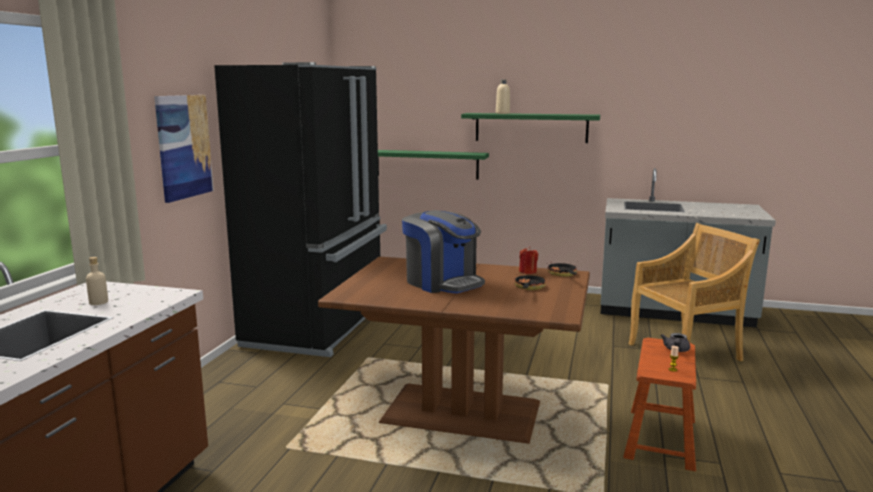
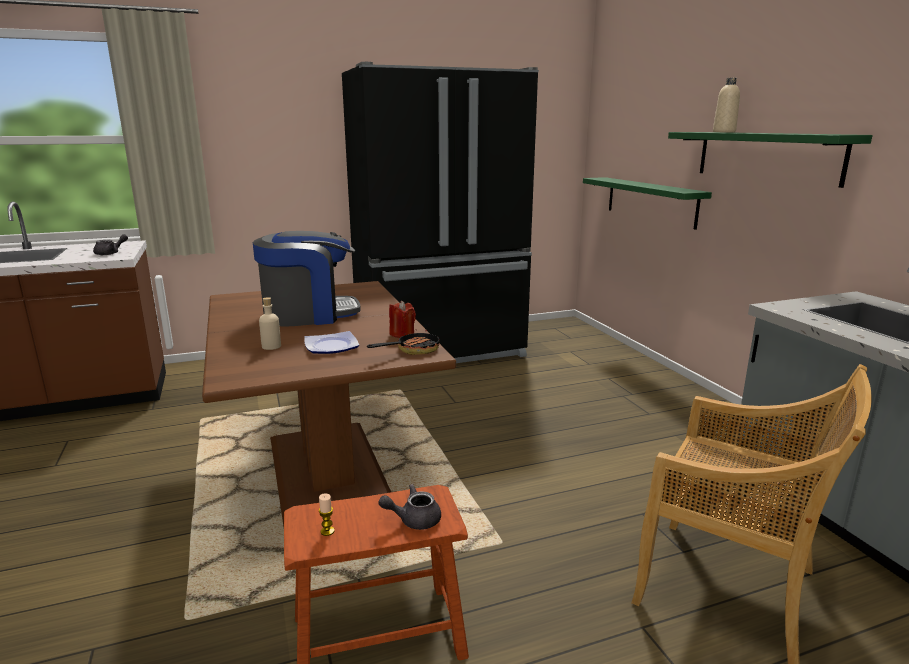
camera: 55 degrees right, 5 degrees up
beige bottle [86,257,108,305] -> beige bottle moved to [259,297,281,350]
picture [154,95,214,203] -> none
coffee machine [402,210,485,293] -> coffee machine turned 120 degrees counterclockwise [253,231,361,327]
frying pan [514,273,546,291] -> plate [305,331,359,354]
none -> grey teapot [93,234,128,255]

